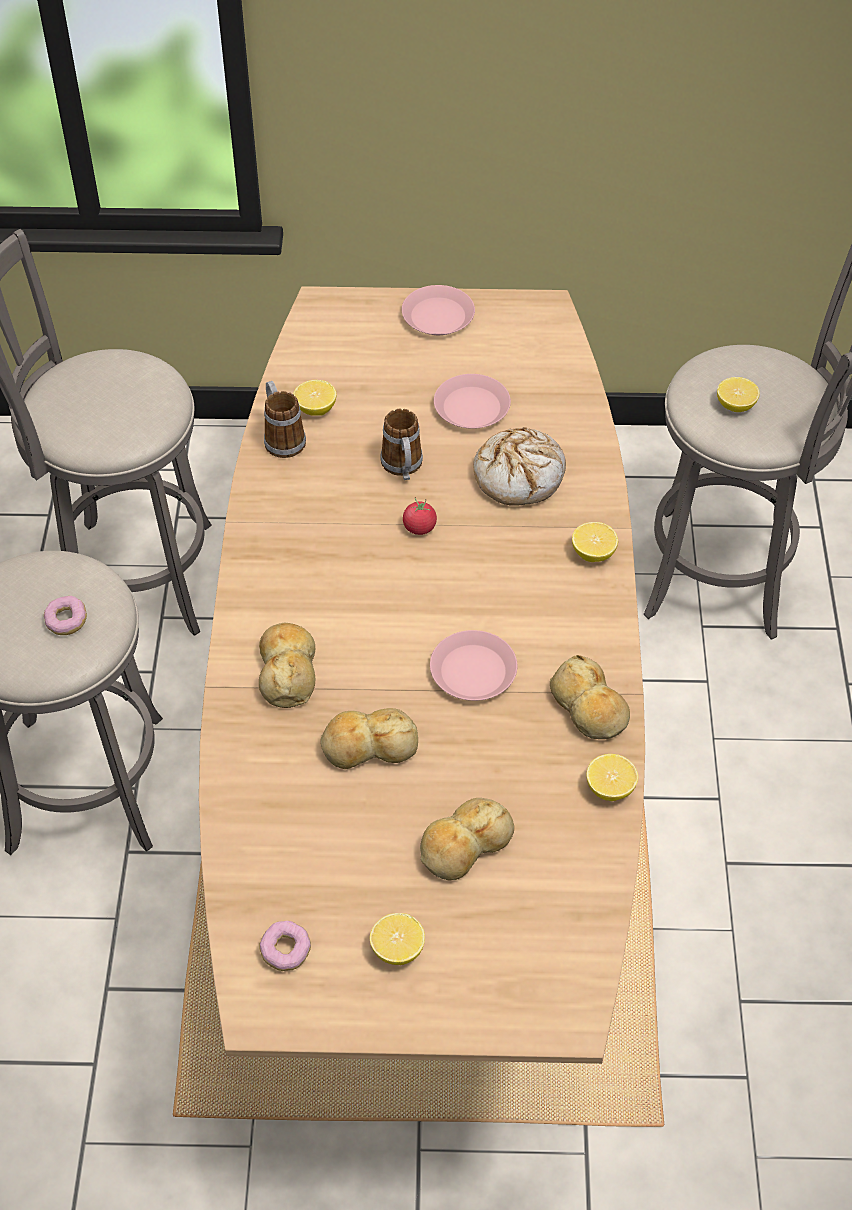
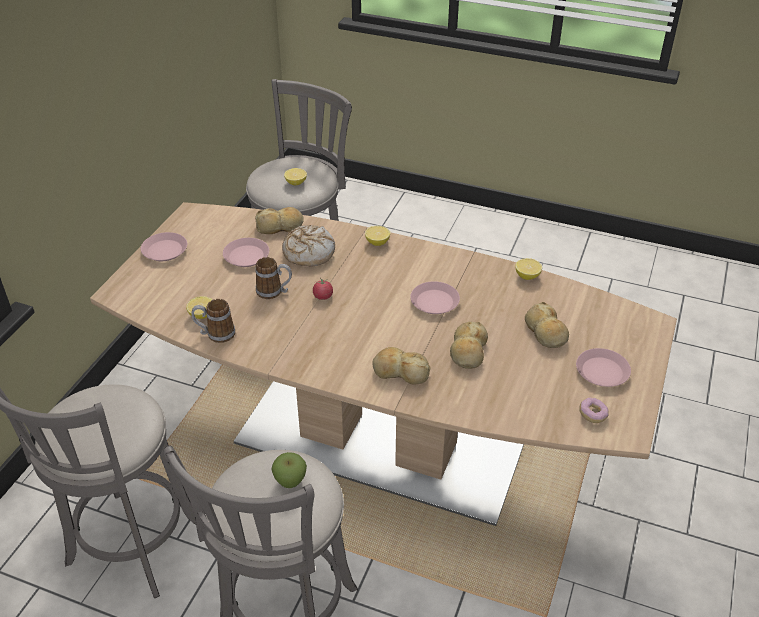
camera: 70 degrees left, 10 degrees down
donut [44,596,87,635] -> apple [271,452,307,488]
lemon [370,913,425,965] -> pink plate [576,348,631,387]
bread [550,655,630,739] -> bread moved to [255,207,304,234]

